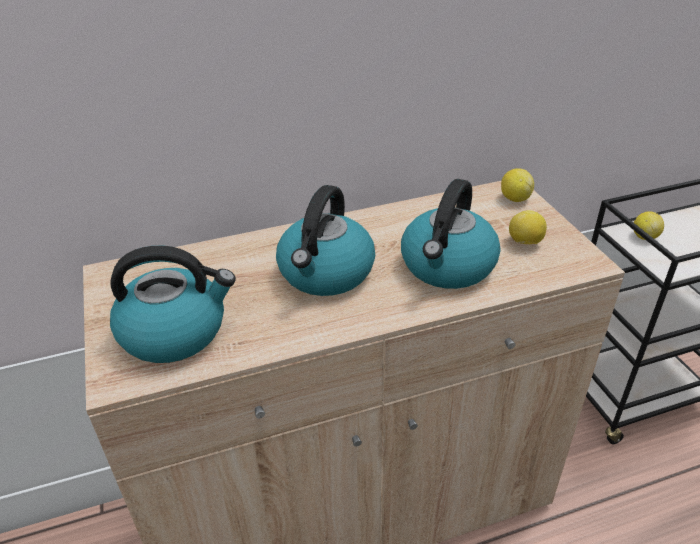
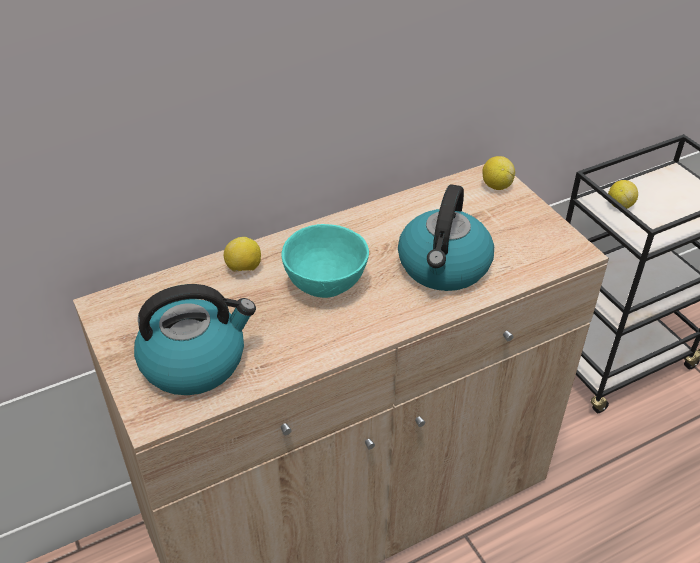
camera: 10 degrees left, 5 degrees up
kettle [276,185,375,296] -> turquoise bowl [282,224,369,298]
lemon [509,210,547,244] -> lemon moved to [224,237,261,272]

